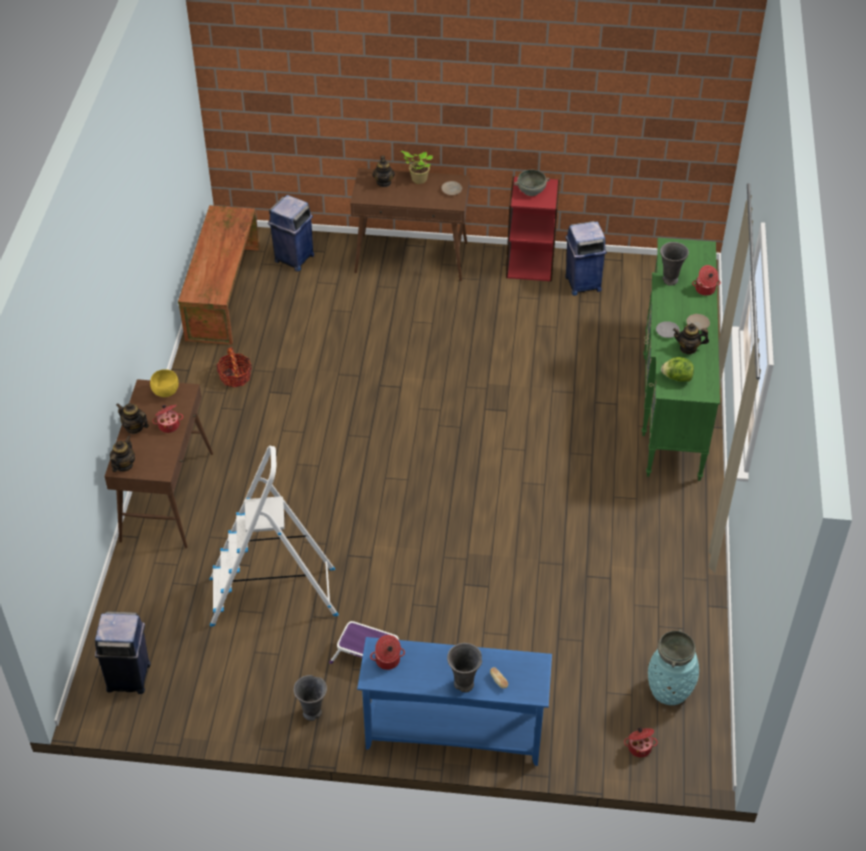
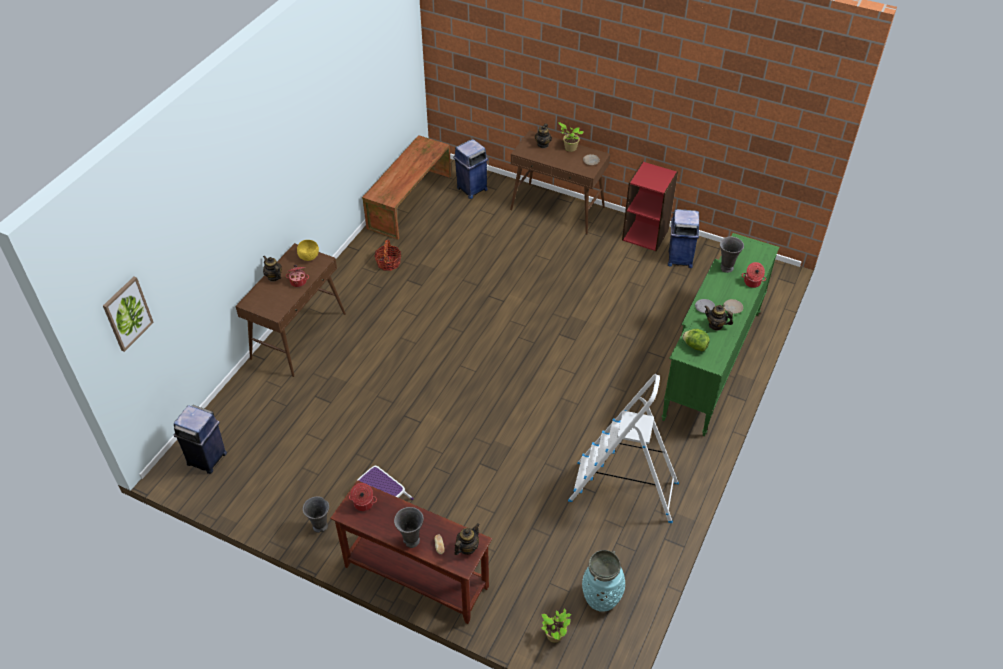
camera: 20 degrees right, 0 degrees up
teapot [110,436,135,472] -> teapot moved to [454,523,480,555]
white step ladder [210,446,338,626] -> white step ladder moved to [568,374,679,523]
blue console table [357,637,552,766] -> brown console table [330,480,492,624]
grey bowl [514,170,550,196] -> none
cooking pot [624,727,658,757] -> potted plant [541,609,571,643]
none -> picture [103,276,154,352]

